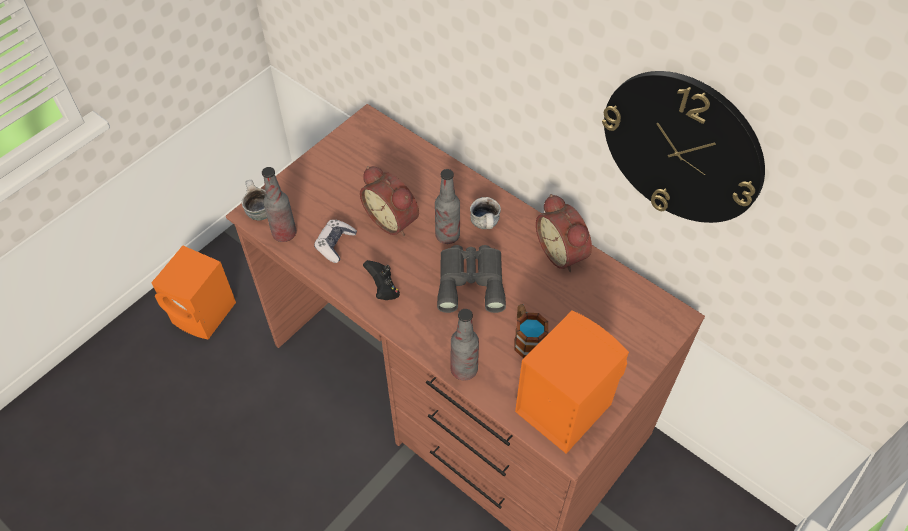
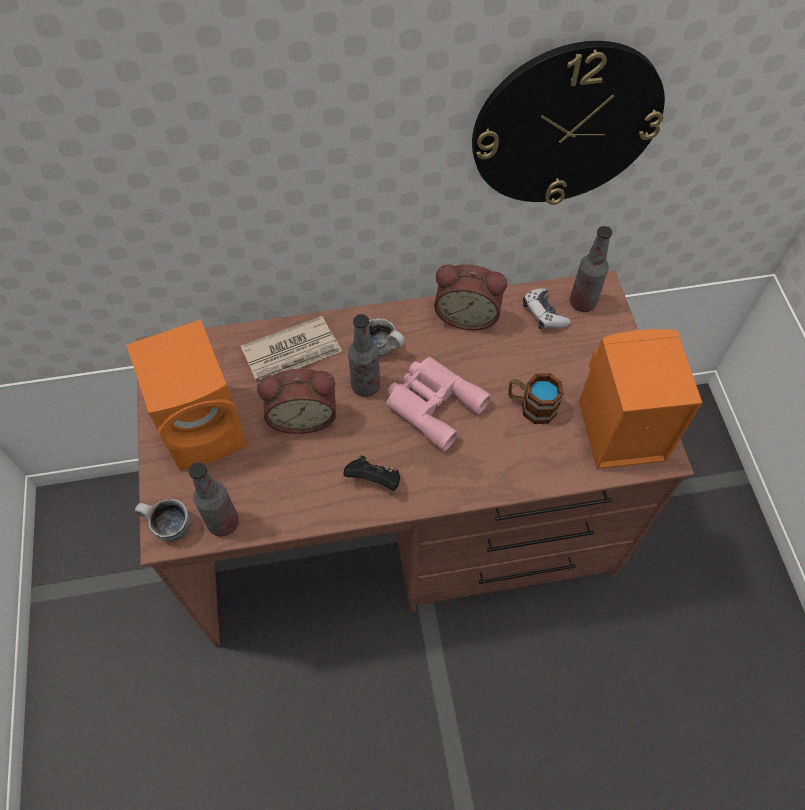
camera: 50 degrees left, 5 degrees up
orange speaker [151,245,236,340] -> orange speaker moved to [126,319,248,470]
game controller [314,220,357,263] -> game controller moved to [523,288,571,329]
grey binoculars [437,245,506,313] -> pink binoculars [386,357,491,451]
bottle [451,309,479,380] -> bottle moved to [570,226,612,312]
none -> newspaper [241,316,342,381]

